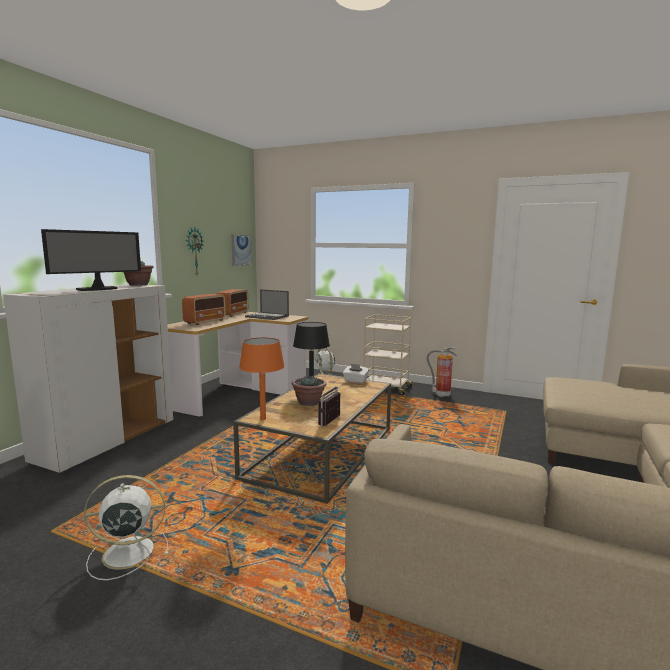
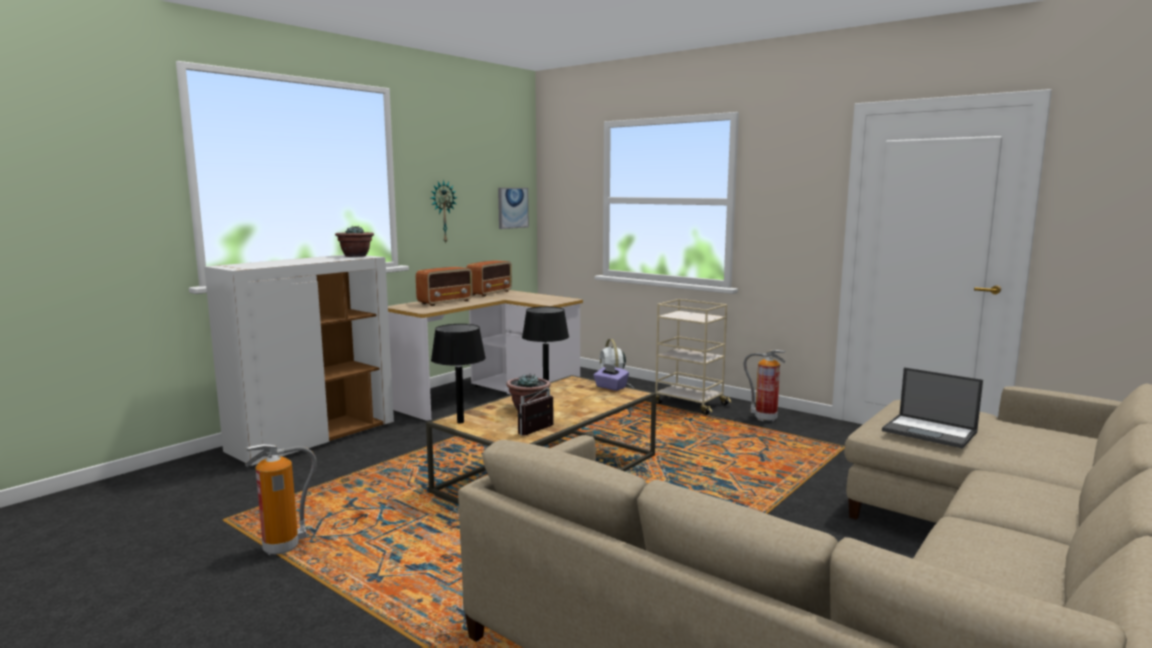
camera: 15 degrees right, 0 degrees up
monitor [41,229,141,291] -> none
white fan [84,475,168,580] -> fire extinguisher [245,444,317,555]
orange table lamp [239,337,285,420] -> black table lamp [431,324,486,423]
laptop [245,289,289,320] -> laptop moved to [882,367,983,449]
white tissue box [343,364,369,383] -> purple tissue box [593,363,629,391]

